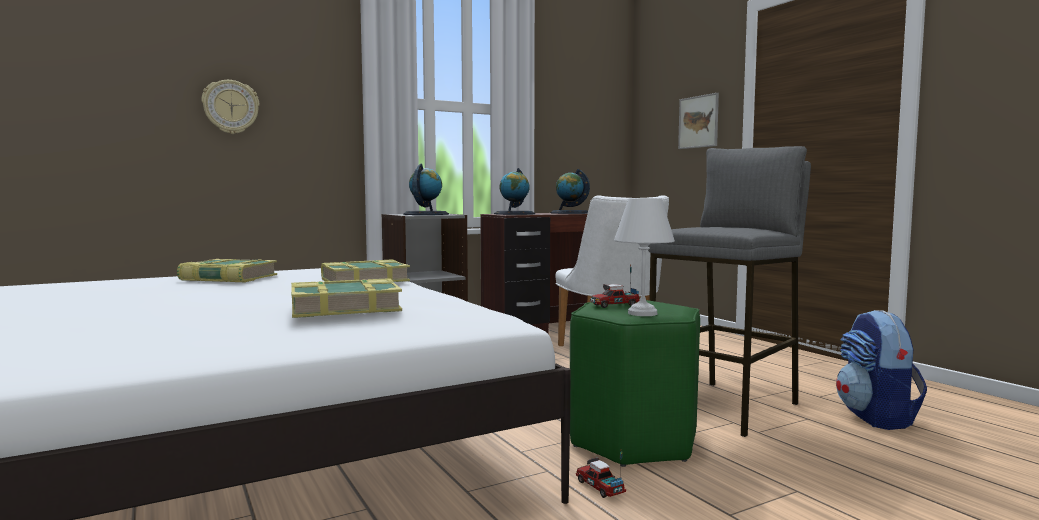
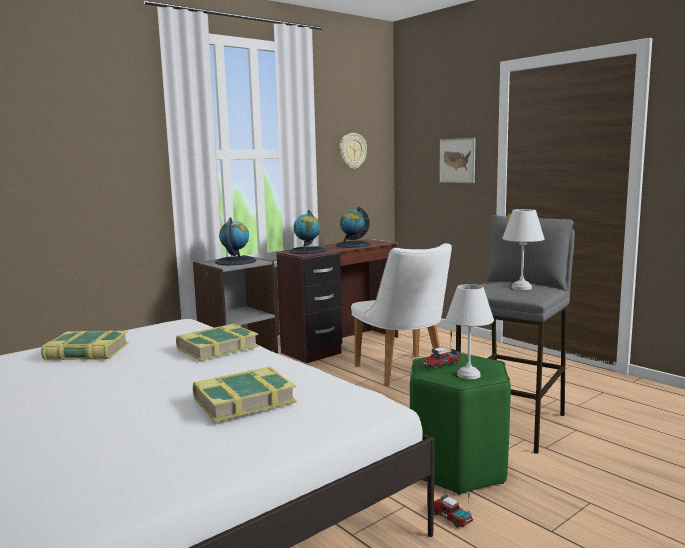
camera: 10 degrees left, 5 degrees up
wall clock [201,80,260,134] -> wall clock moved to [339,133,367,169]
backpack [836,310,927,430] -> none
none -> white table lamp [502,209,545,290]

